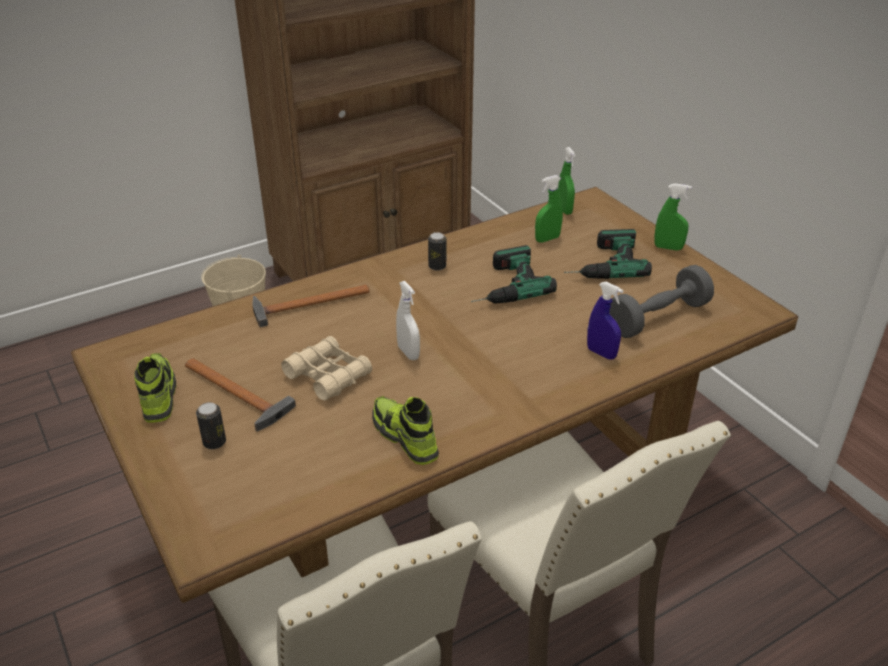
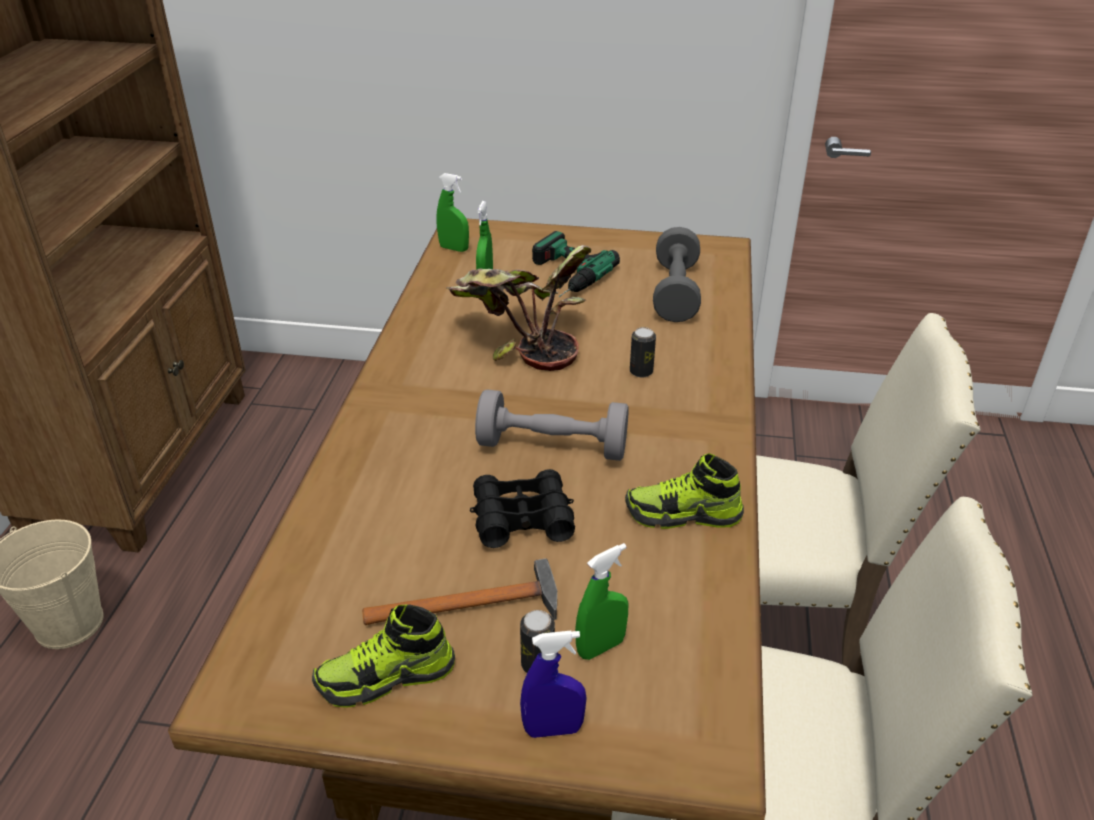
camera: 50 degrees left, 0 degrees up
shoe [134,353,176,423] -> shoe turned 45 degrees counterclockwise [312,605,455,708]
hammer [252,284,370,327] -> none
beige binoculars [281,336,372,400] -> black binoculars [470,469,575,548]
white spray bottle [396,281,420,360] -> grey dumbbell [475,390,629,461]
can [428,232,446,271] -> can moved to [630,327,656,377]
power drill [471,245,557,304] -> potted plant [446,245,591,371]
blue spray bottle [587,282,624,360] -> blue spray bottle moved to [520,631,587,738]
green spray bottle [654,183,692,250] -> green spray bottle moved to [575,543,628,660]

